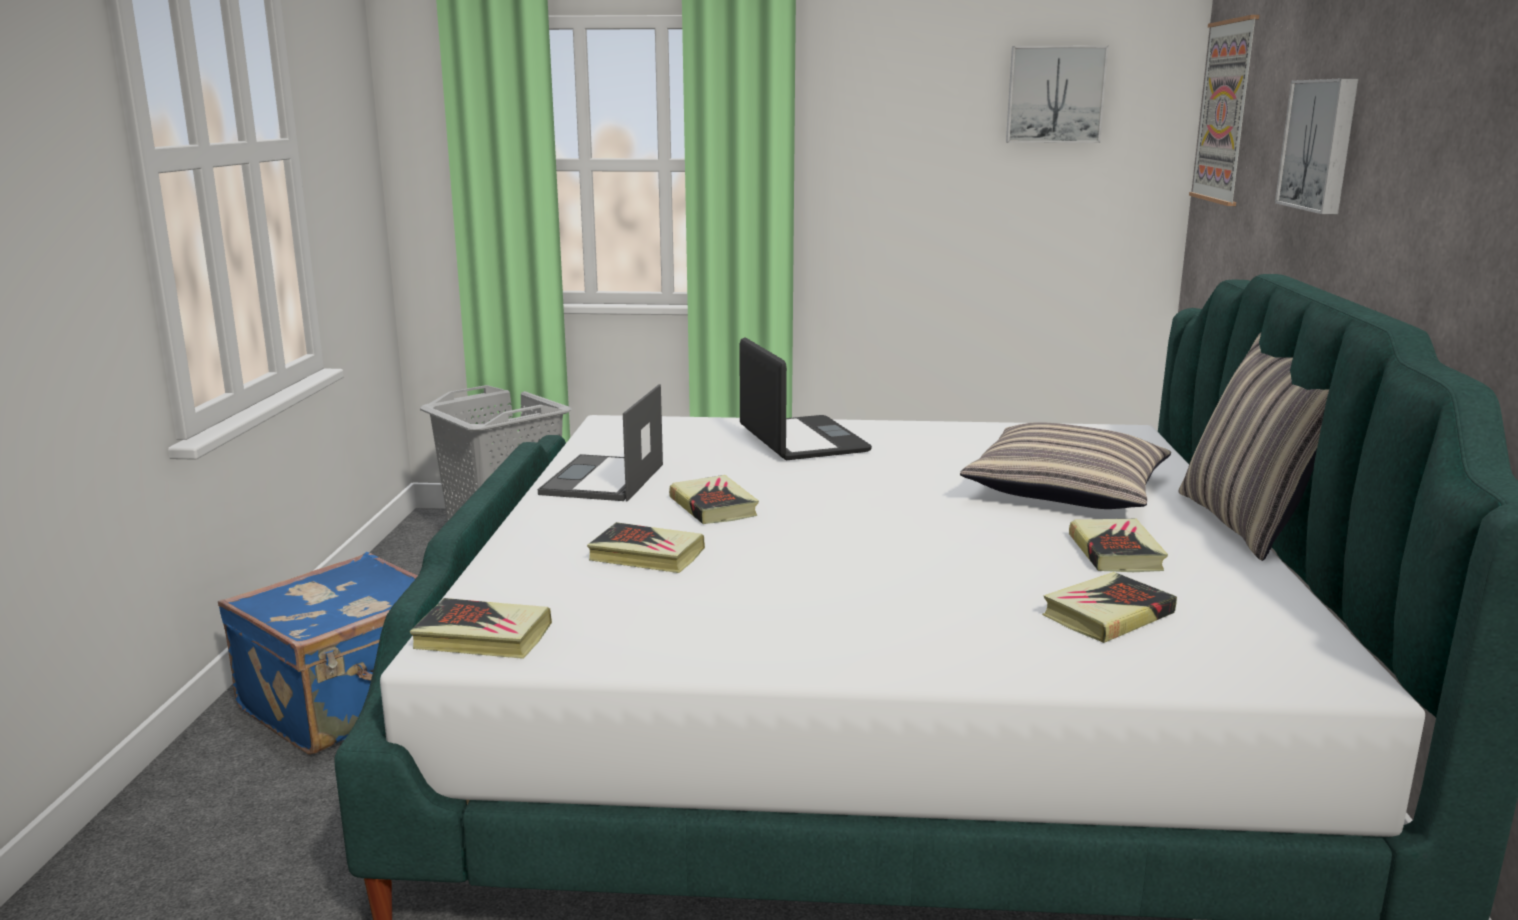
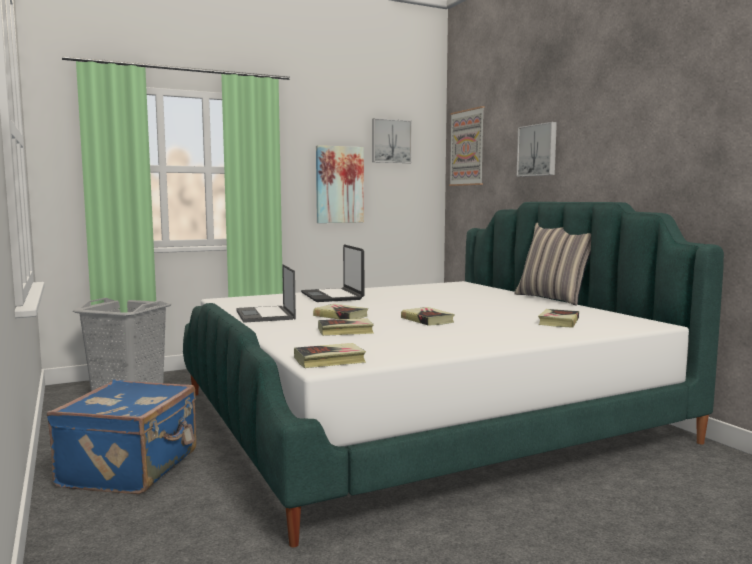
camera: 30 degrees left, 10 degrees down
laptop [739,337,872,460] -> laptop turned 150 degrees counterclockwise [301,244,365,302]
pillow [960,422,1171,509] -> none
book [1069,519,1168,572] -> book moved to [401,307,455,326]
none -> picture [316,145,364,223]

